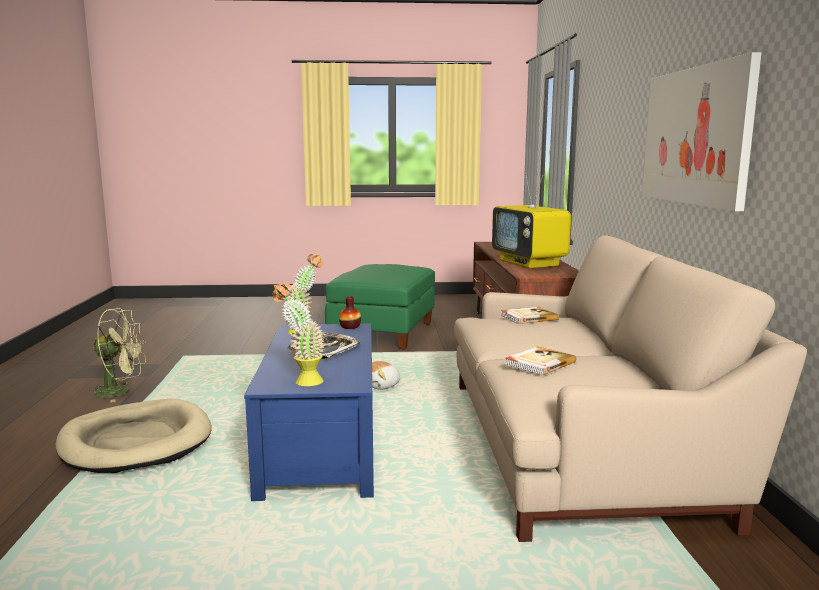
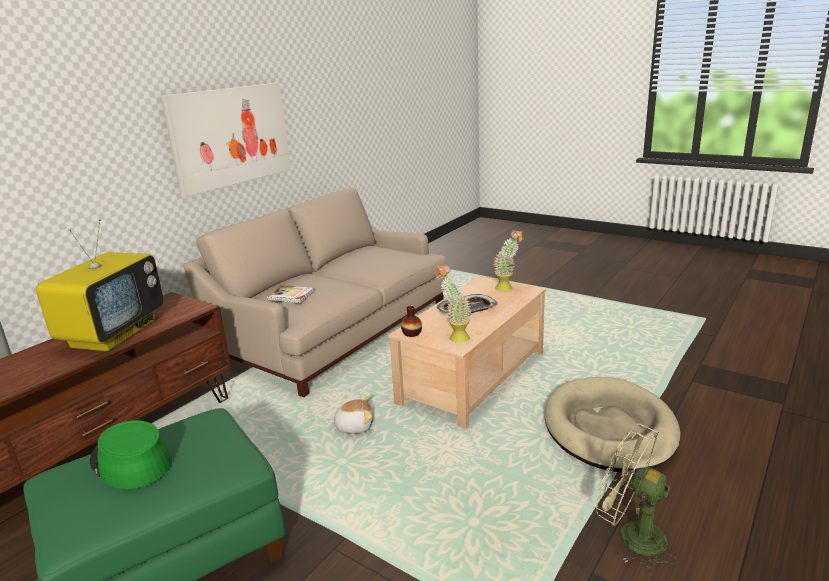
camera: 140 degrees left, 10 degrees up
blue coffee table [244,324,374,501] -> beige coffee table [388,276,546,429]
book [505,346,576,376] -> none
none -> green hat [90,420,172,489]

